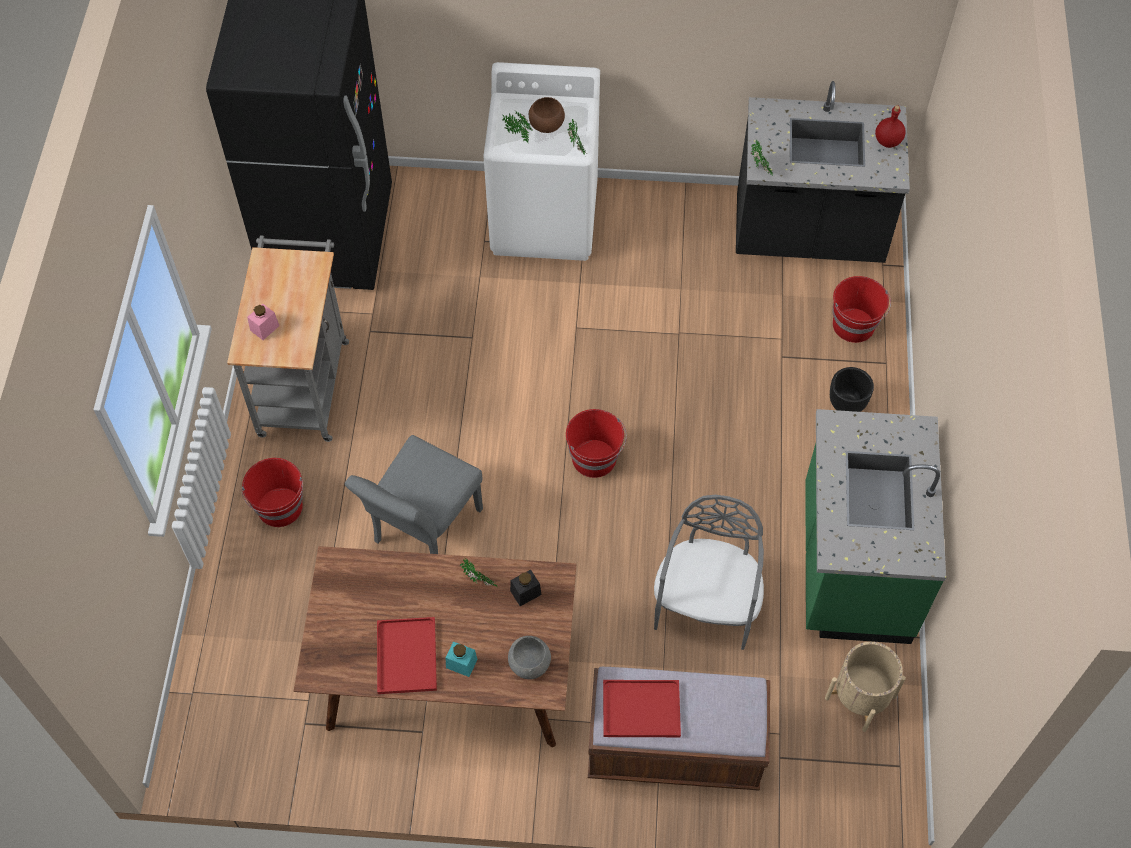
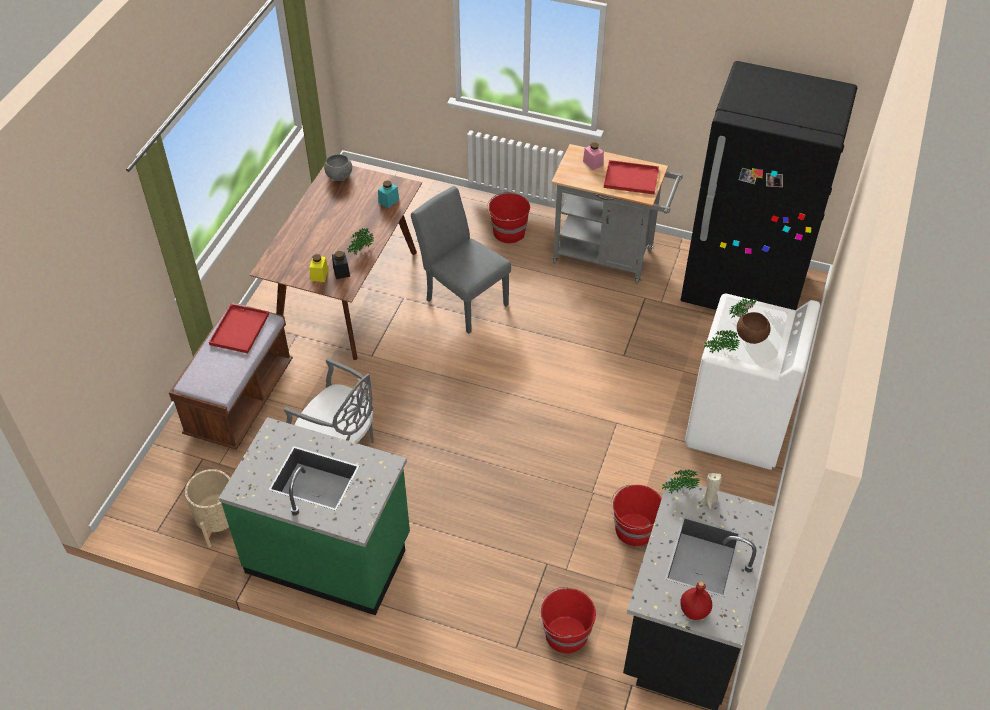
camera: 105 degrees right, 10 degrees down
red tray [377,617,437,694] -> red tray moved to [604,160,659,194]
turquoise jar [446,641,478,677] -> turquoise jar moved to [378,181,399,209]
grey bowl [508,636,551,679] -> grey bowl moved to [324,154,352,181]
red bucket [566,409,627,478] -> red bucket moved to [610,485,662,546]
black planter [830,367,874,412] -> none
none -> yellow jar [309,254,329,282]
none -> beige candle [701,473,722,510]

